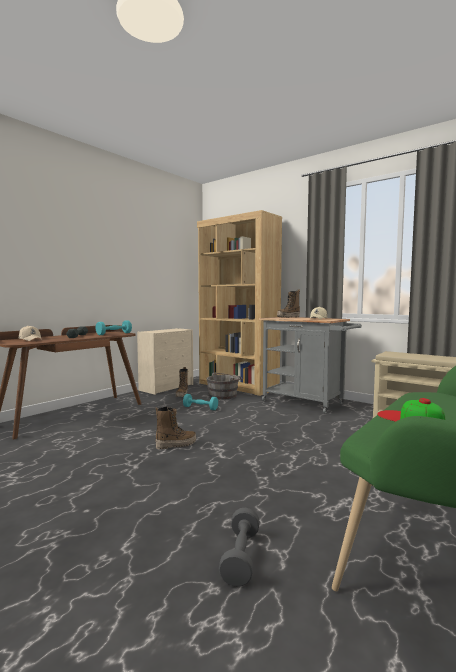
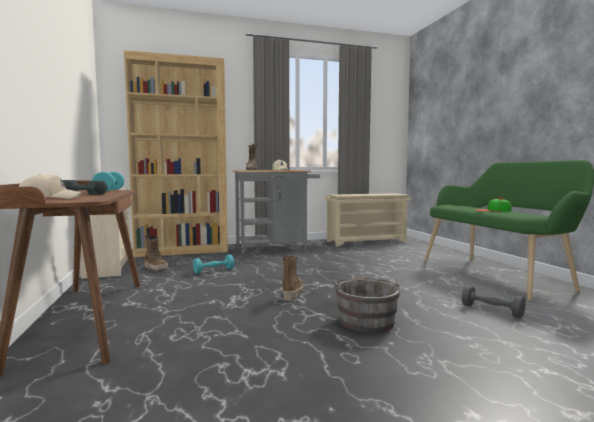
camera: 55 degrees left, 0 degrees up
grey bucket [206,373,243,399] -> grey bucket moved to [334,277,400,333]

